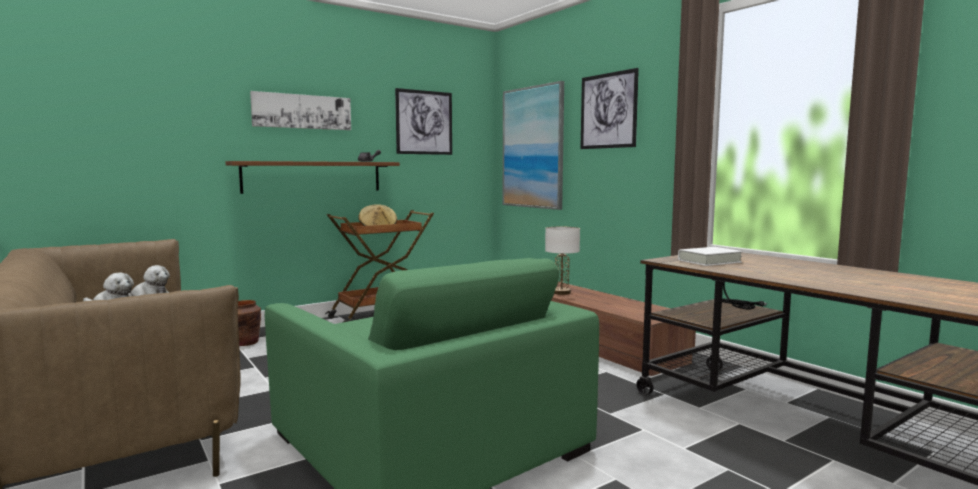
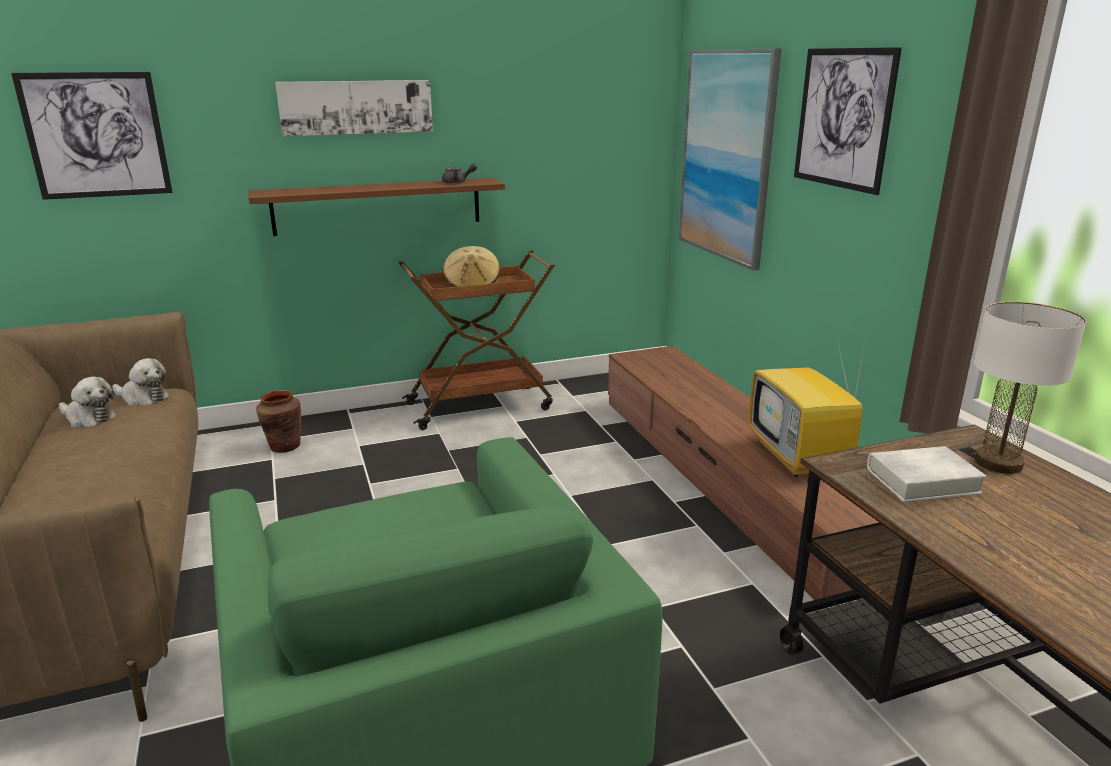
camera: 15 degrees right, 15 degrees up
picture [395,88,452,155] -> picture moved to [11,72,173,200]
table lamp [545,227,580,295] -> table lamp moved to [974,302,1086,474]
none -> television [749,336,865,477]

